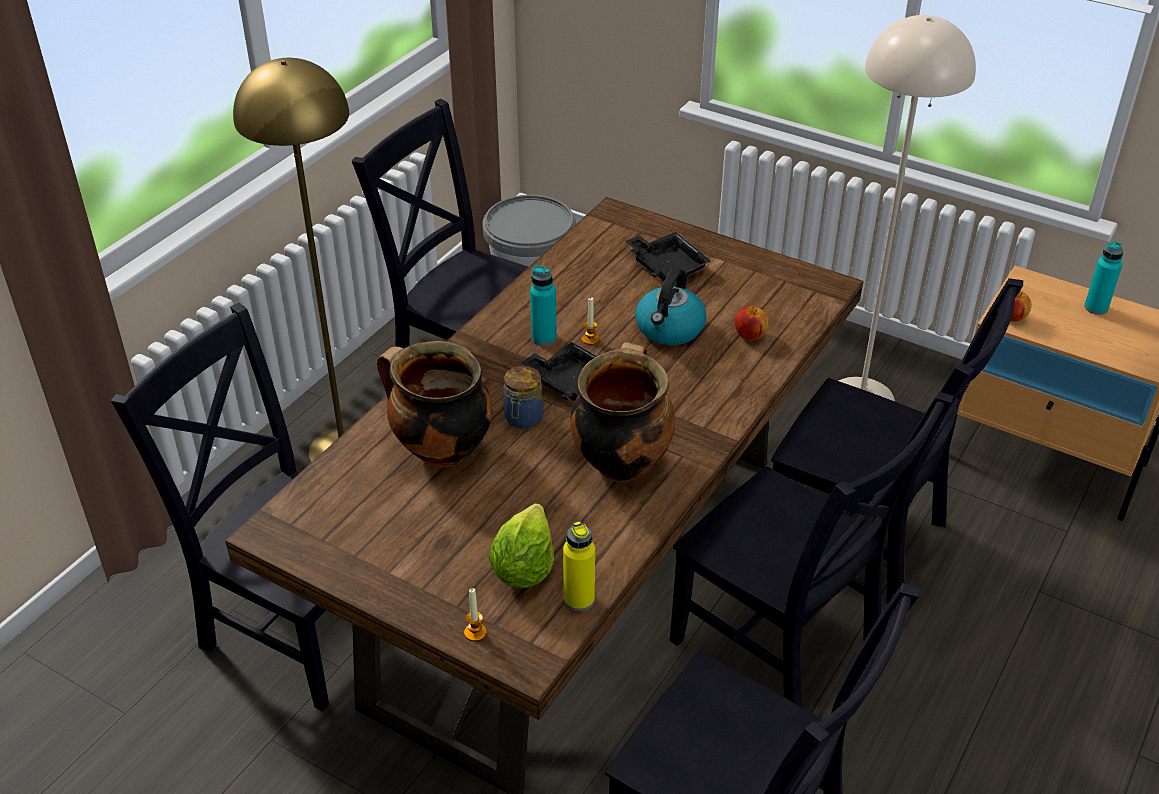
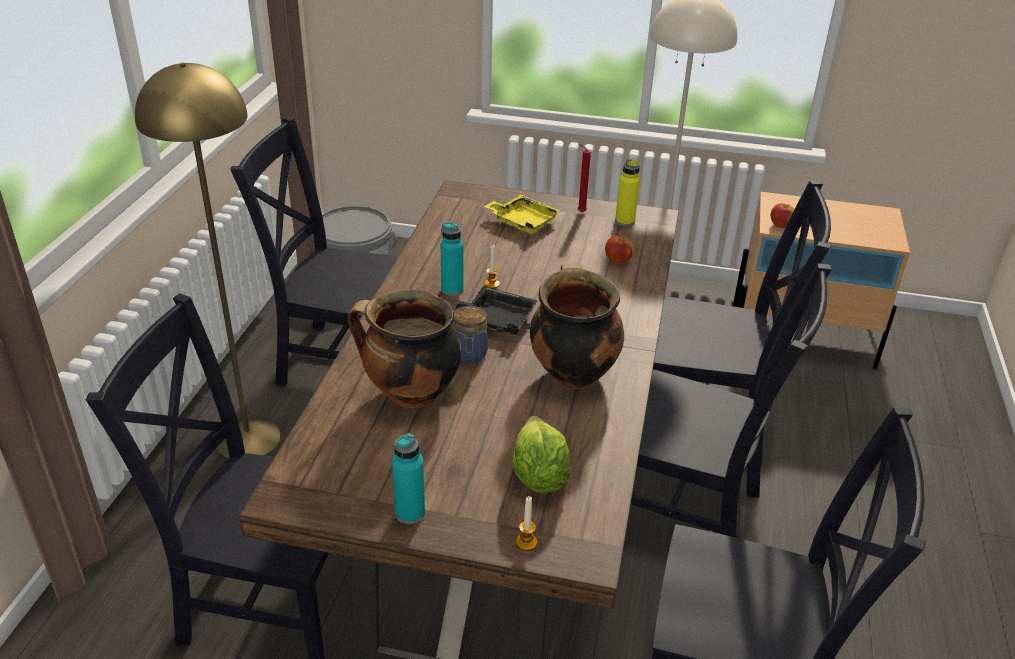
camera: 20 degrees left, 5 degrees down
yellow bottle [563,521,595,611] -> yellow bottle moved to [615,159,640,226]
black tray [625,232,711,282] -> yellow tray [484,194,561,234]
kettle [636,268,706,345] -> none
turquoise bottle [1084,241,1123,315] -> turquoise bottle moved to [392,433,425,524]
none -> red candle [578,144,591,212]

